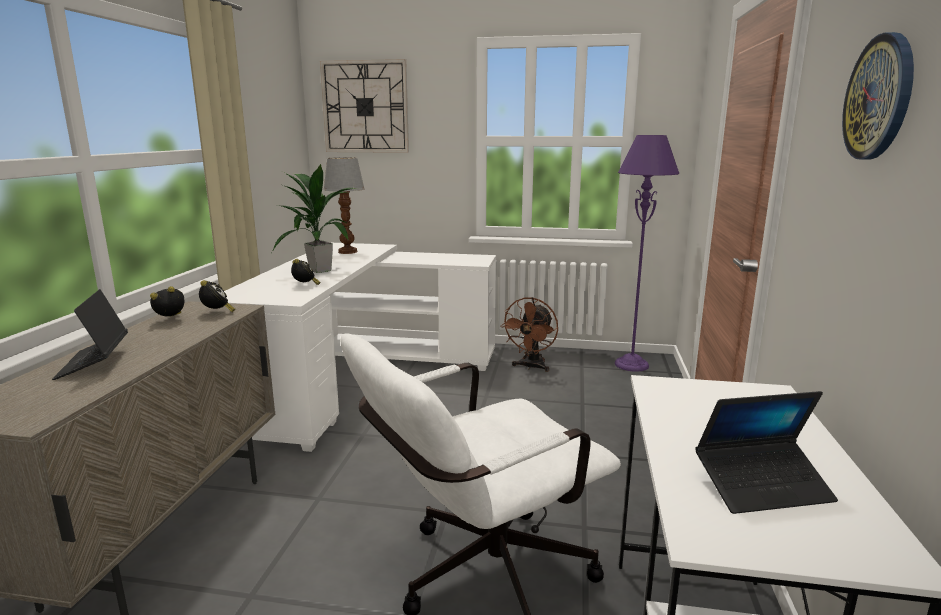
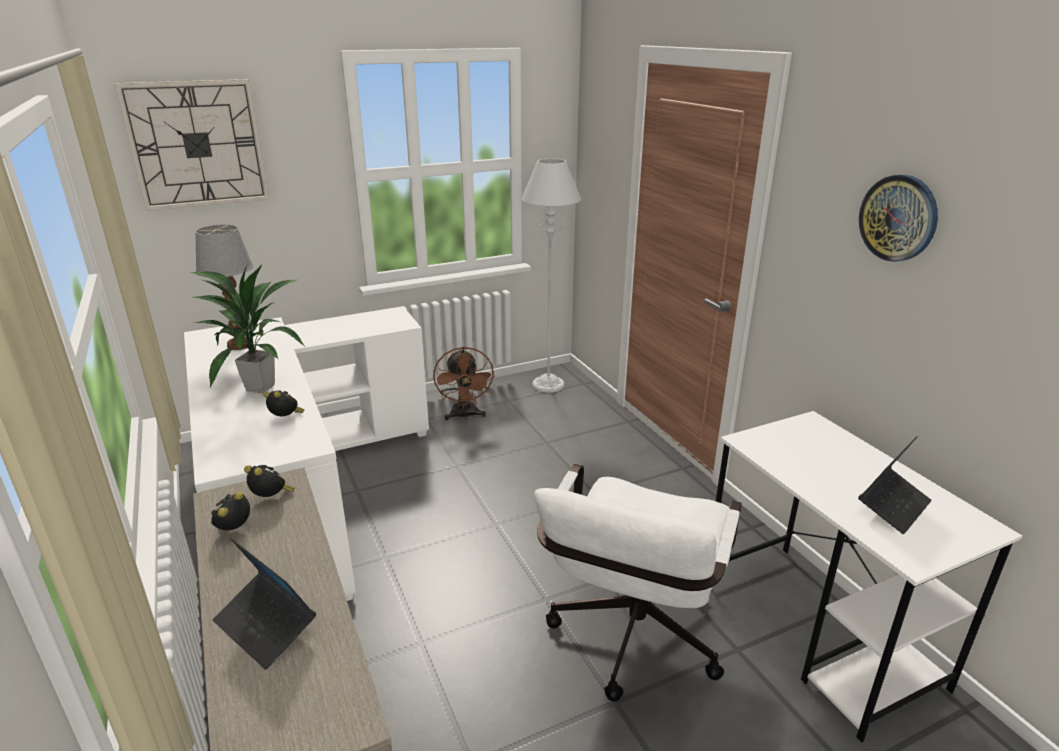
camera: 35 degrees left, 10 degrees up
purple floor lamp [615,135,679,372] -> grey floor lamp [521,159,581,393]

